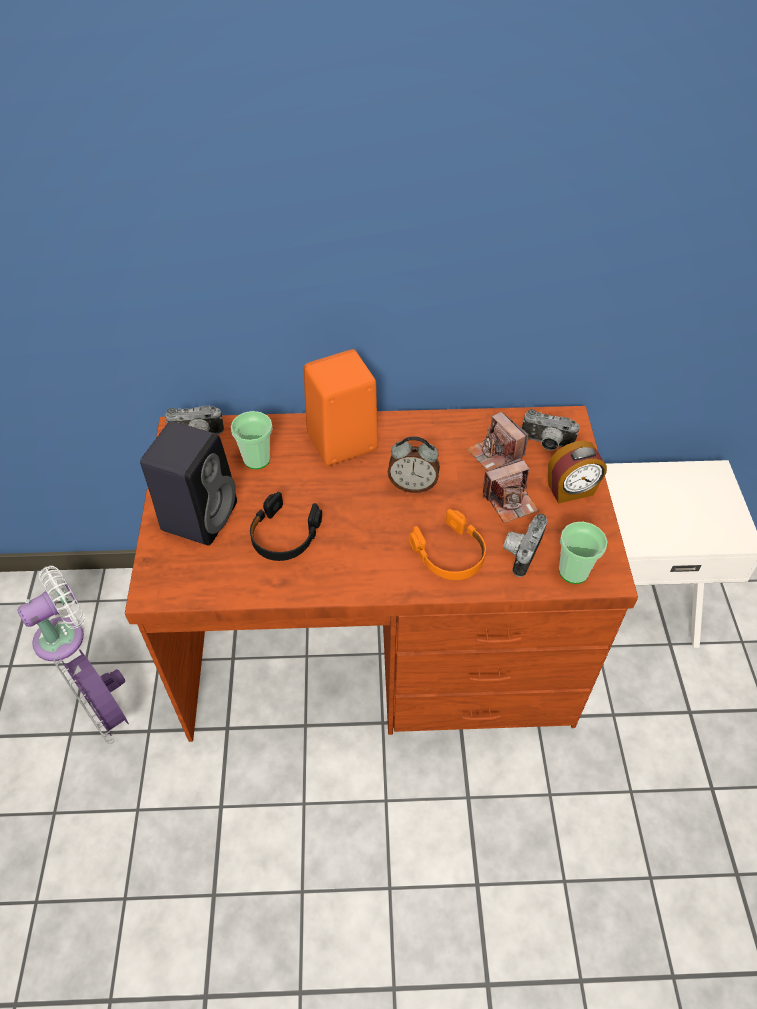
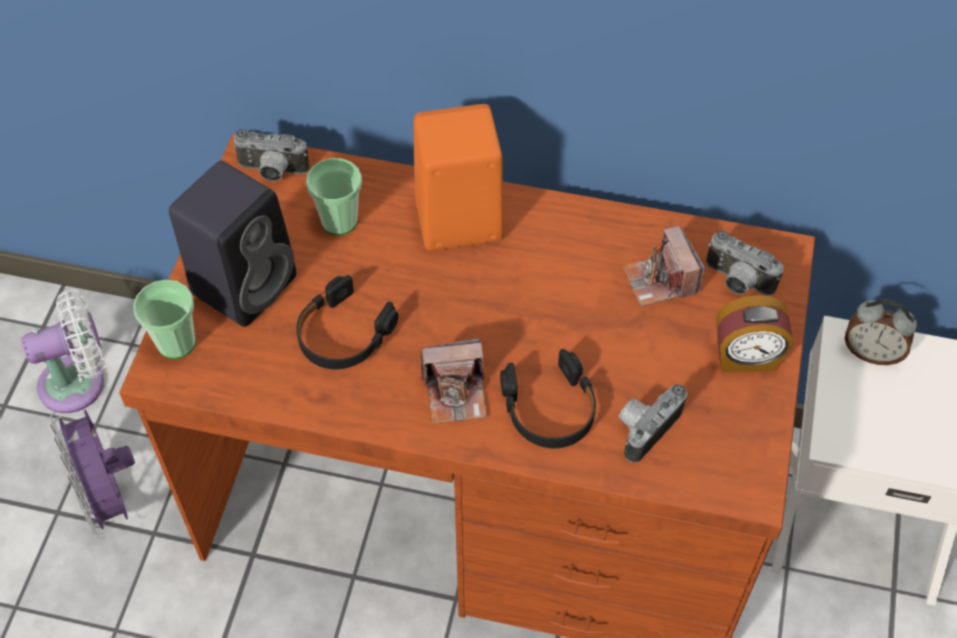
camera: 15 degrees right, 5 degrees up
alarm clock [388,436,440,493] -> alarm clock moved to [845,299,917,365]
orange headphones [409,509,486,580] -> black headphones [500,349,596,448]
camera [483,458,539,523] -> camera moved to [420,338,487,423]
cup [559,522,608,584] -> cup moved to [133,280,196,359]

